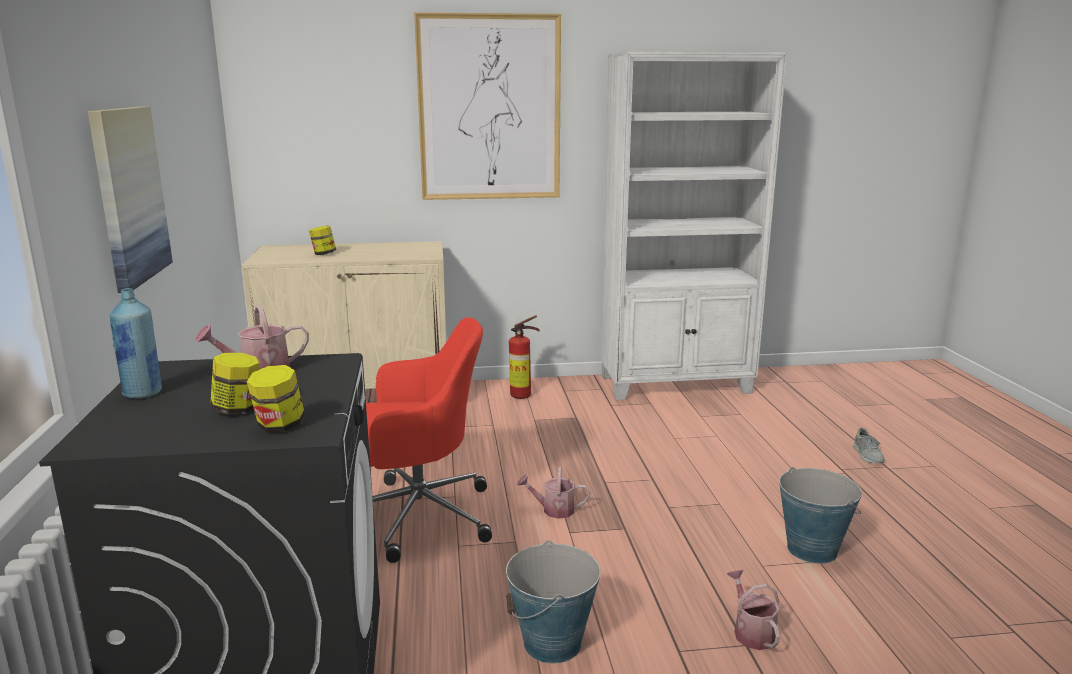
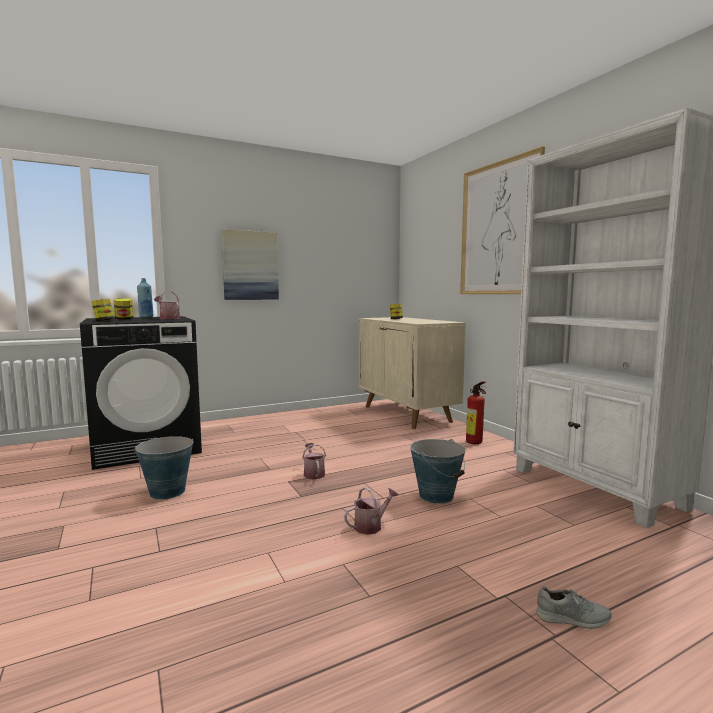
camera: 70 degrees right, 10 degrees down
red office chair [366,317,492,563] -> none
watering can [727,570,780,650] -> watering can moved to [344,487,398,535]
bucket [779,467,862,564] -> bucket moved to [410,439,466,504]
grey shoe [853,428,884,463] -> grey shoe turned 150 degrees counterclockwise [536,586,612,629]

